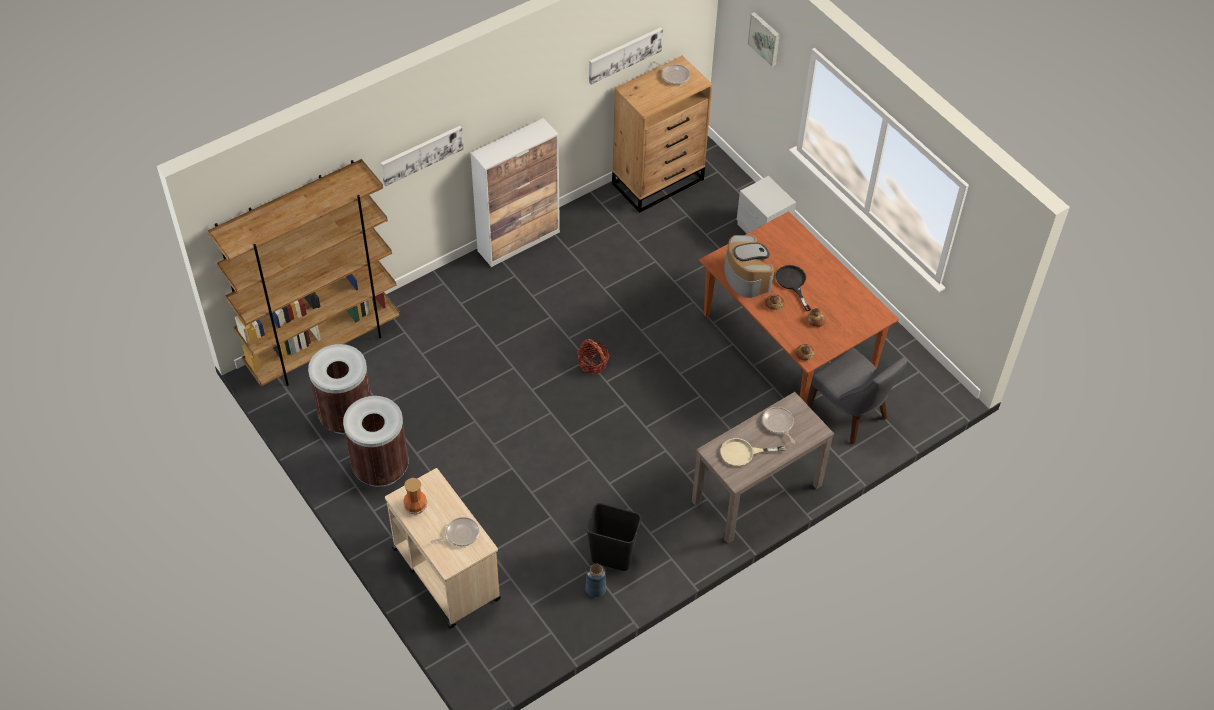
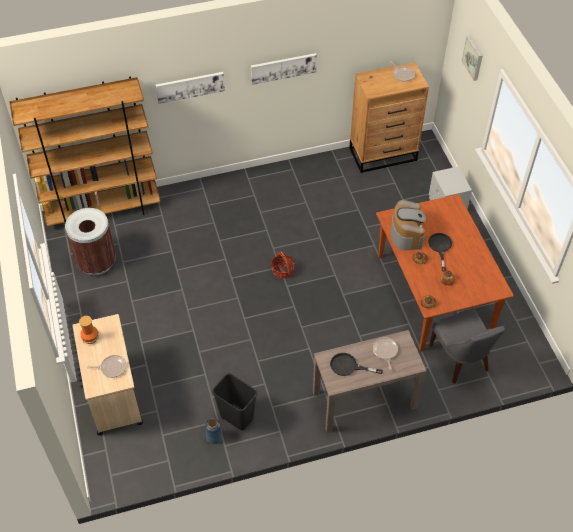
camera: 20 degrees right, 0 degrees up
brown trash can [343,396,409,487] -> none
cabinet [471,118,560,267] -> none
picture [589,27,663,85] -> picture moved to [251,53,317,85]
beige frying pan [721,438,786,466] -> black frying pan [330,353,383,376]

